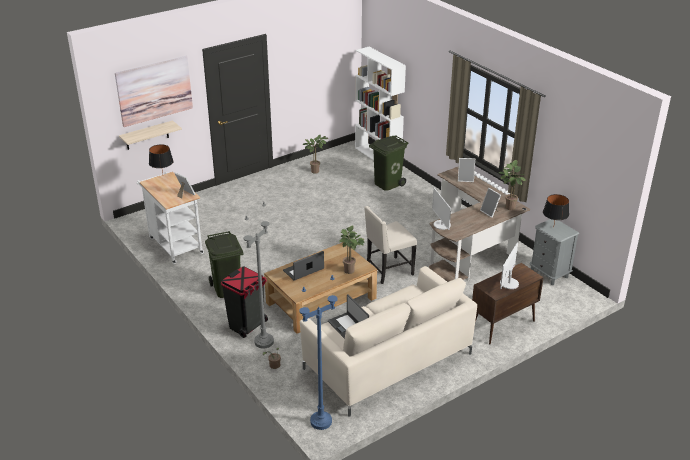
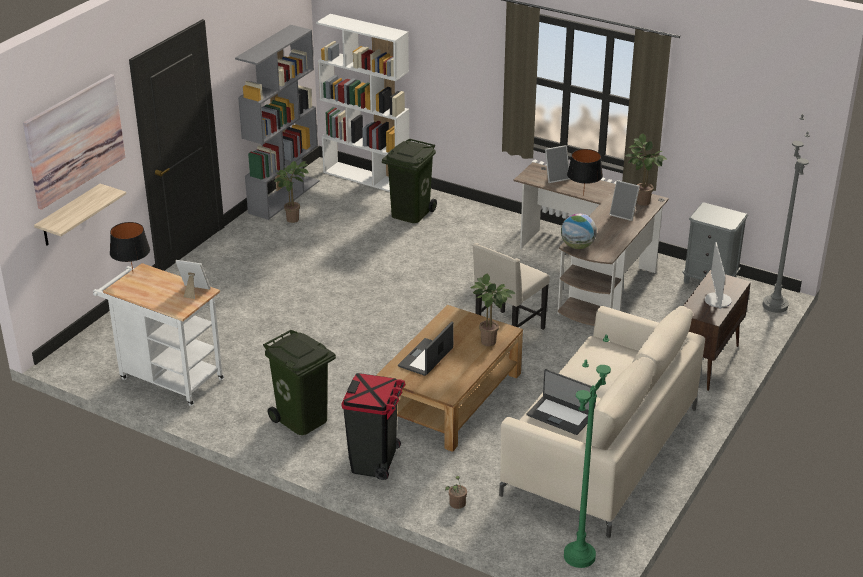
camera: 25 degrees left, 0 degrees up
grey floor lamp [244,202,274,348] -> grey floor lamp moved to [763,114,810,313]
blue floor lamp [299,275,338,430] -> green floor lamp [564,334,611,568]
monitor [432,188,451,230] -> globe [561,213,597,249]
black table lamp [543,194,569,224] -> black table lamp moved to [567,149,603,195]
none -> grey bookcase [235,25,320,220]

